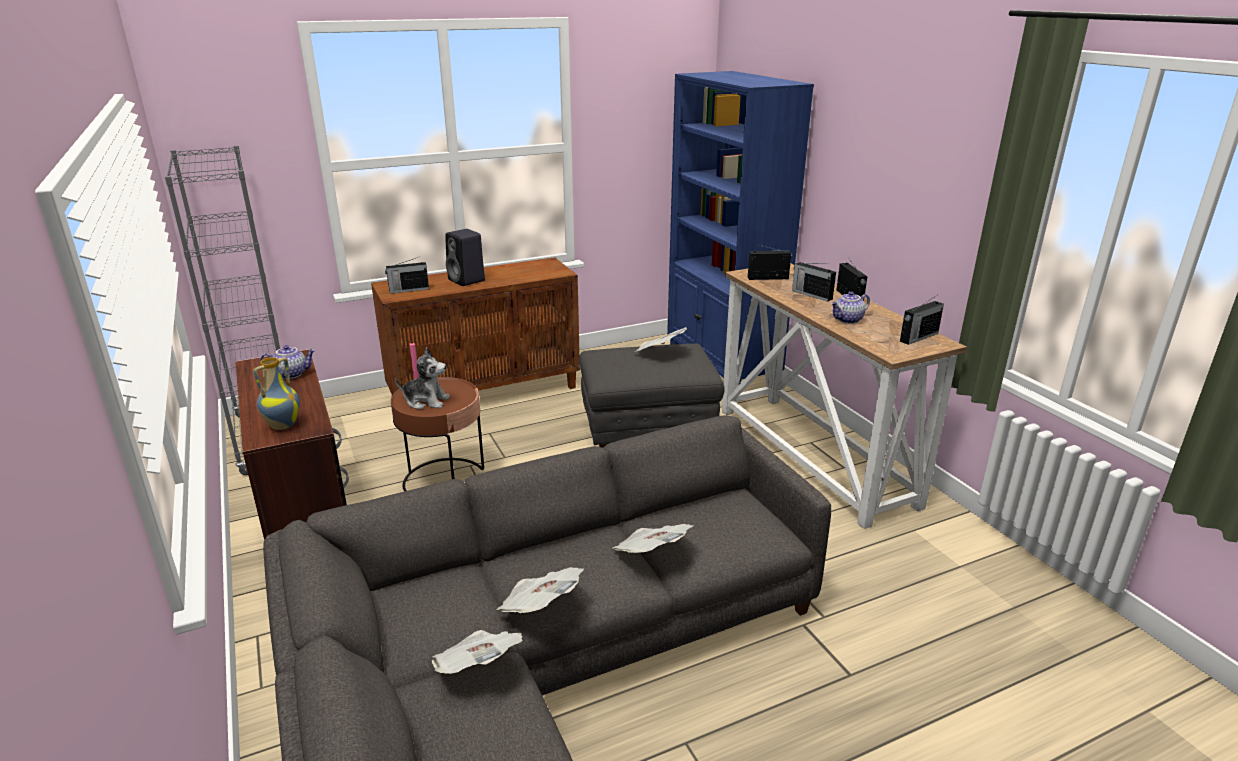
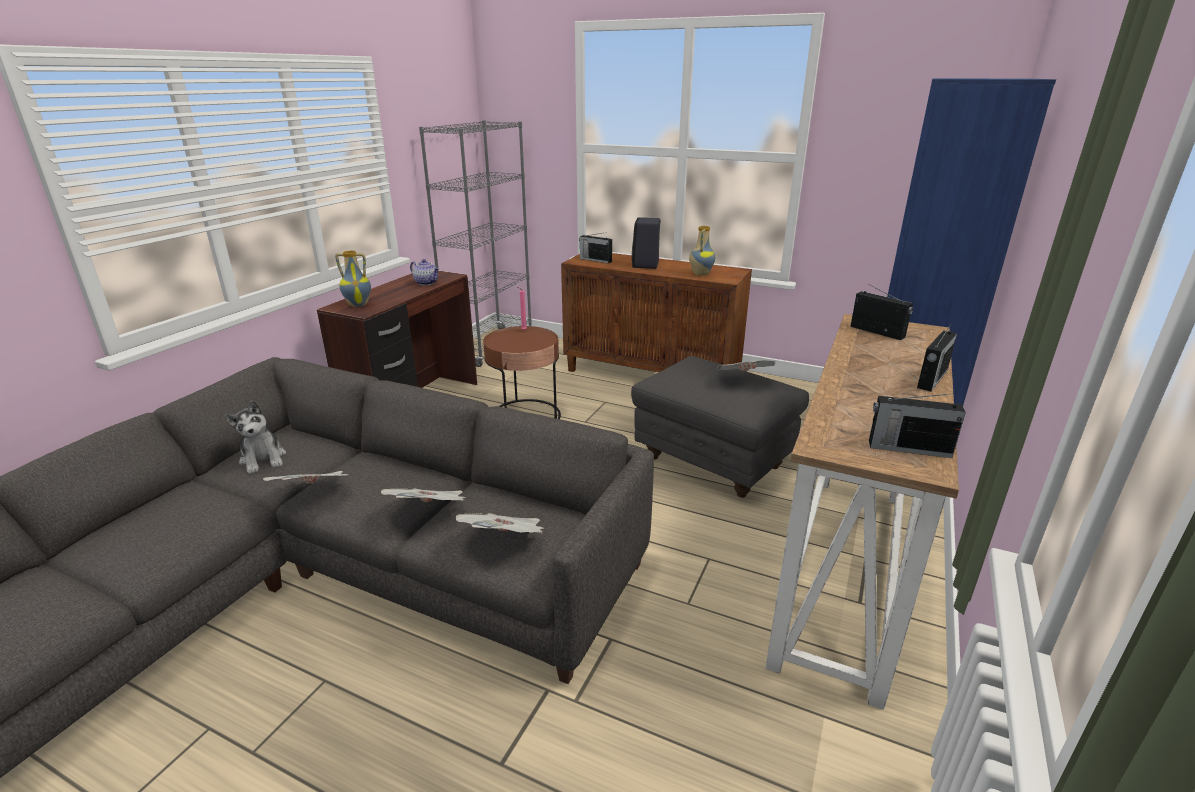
camera: 50 degrees right, 0 degrees up
plush toy [395,348,450,410] -> plush toy moved to [224,400,286,474]
newspaper [432,630,523,674] -> newspaper moved to [456,513,543,533]
radio [792,262,836,302] -> none
teapot [831,292,870,324] -> none
none -> vase [689,226,715,276]

